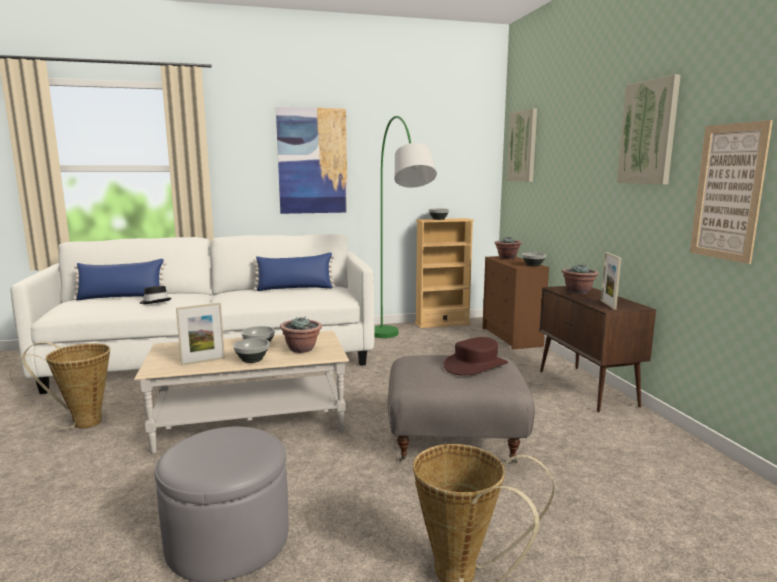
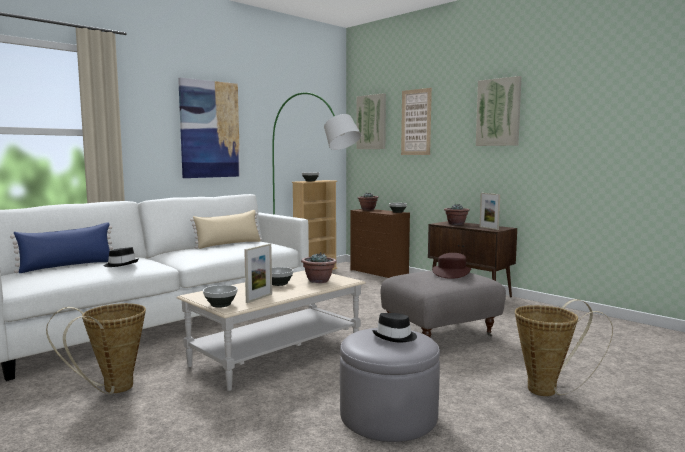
camera: 30 degrees left, 5 degrees down
bowl [233,338,269,363] -> bowl moved to [203,285,238,308]
blue pillow [253,253,335,291] -> beige pillow [190,210,262,249]
picture [690,120,773,264] -> picture moved to [401,88,432,155]
none -> black hat [372,313,417,343]

